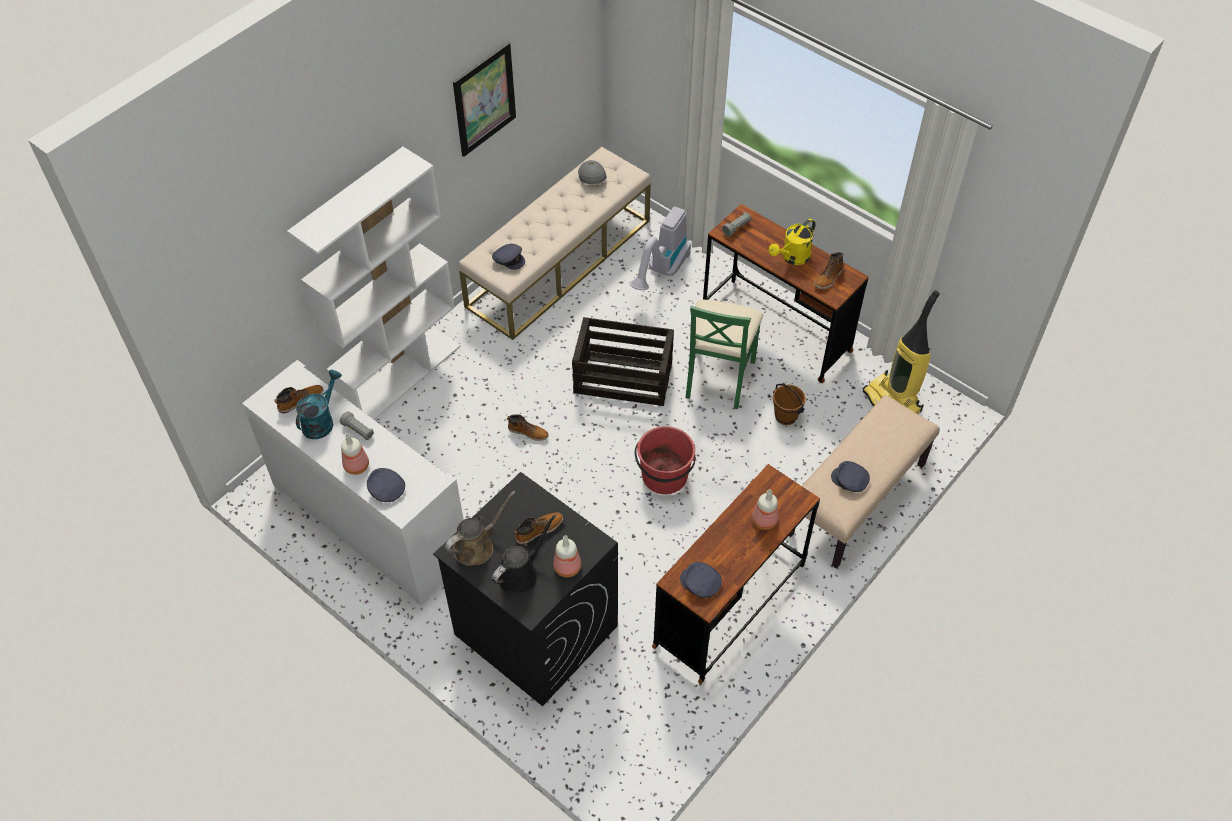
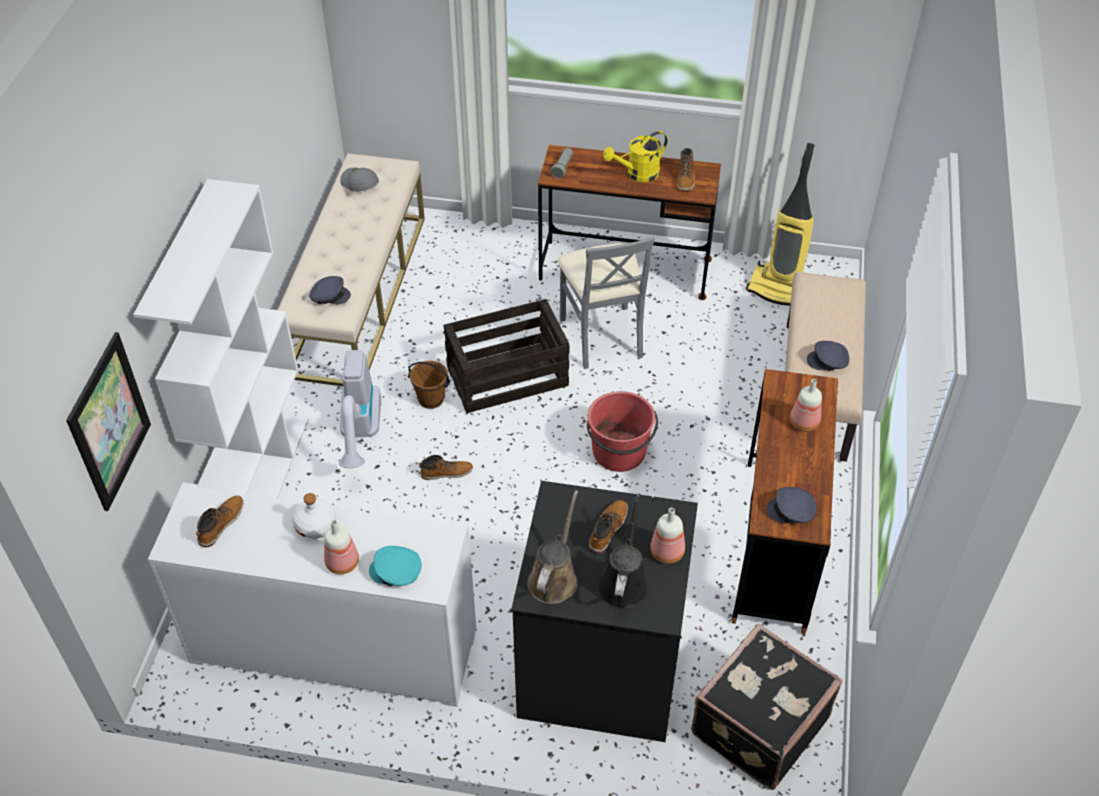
camera: 30 degrees left, 5 degrees down
turquoise watering can [296,370,342,439] -> none
grey flashlight [340,411,374,440] -> white bottle [292,493,336,539]
grey cap [367,468,405,502] -> turquoise cap [369,546,422,586]
picture [453,42,516,157] -> picture moved to [66,332,151,511]
vacuum cleaner [630,207,691,290] -> vacuum cleaner moved to [339,350,382,468]
green chair [685,300,763,409] -> grey chair [557,237,655,369]
yellow watering can [769,219,816,265] -> yellow watering can turned 45 degrees clockwise [603,131,667,182]
brown bucket [773,384,806,425] -> brown bucket moved to [408,361,451,409]
none -> black suitcase [691,624,843,790]

